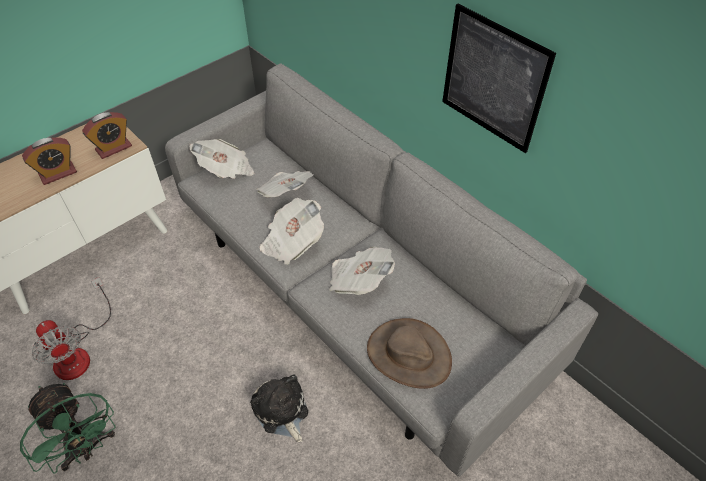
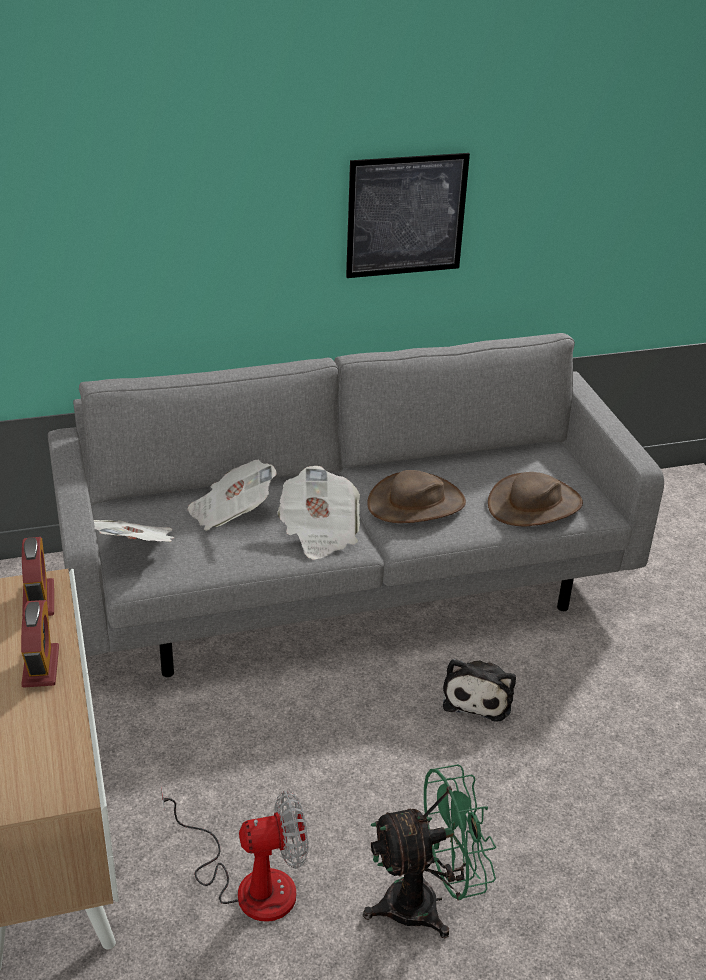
camera: 65 degrees left, 15 degrees down
plush toy [250,374,308,442] -> plush toy turned 75 degrees counterclockwise [443,659,516,722]
newspaper [329,246,395,295] -> brown hat [367,470,466,523]

